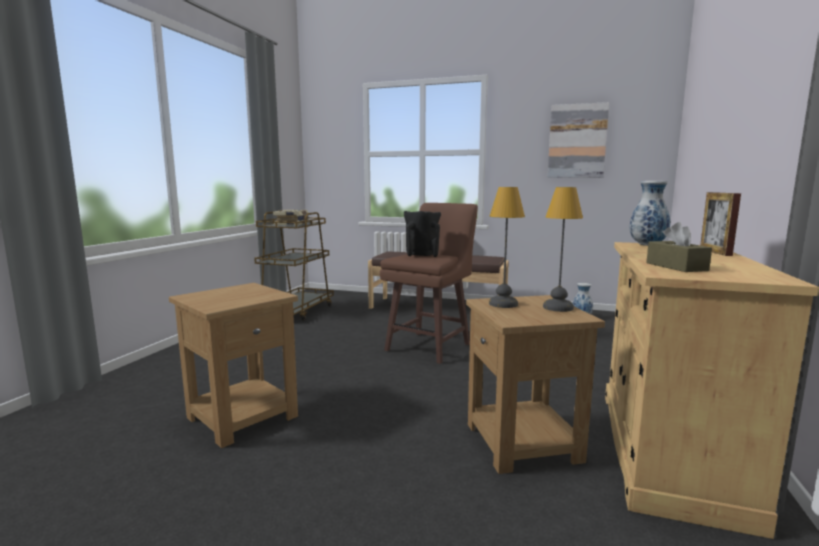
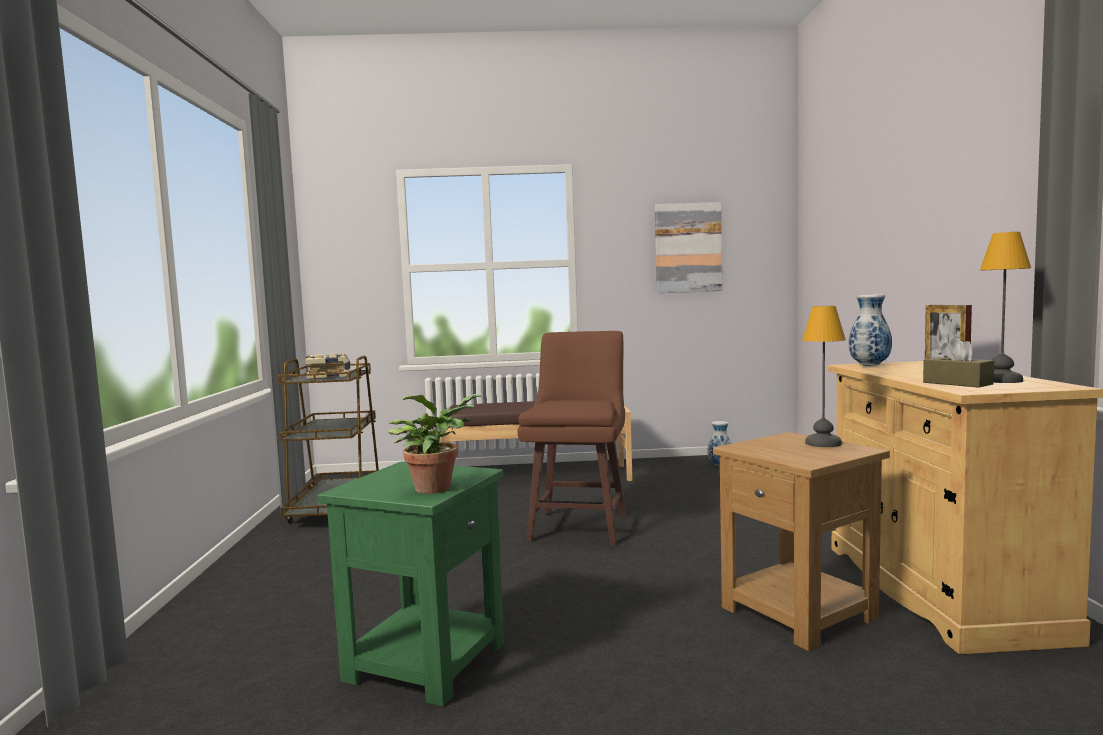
camera: 20 degrees left, 5 degrees down
brown side table [169,283,298,448] -> green side table [318,461,504,707]
black vase [404,211,441,257] -> none
table lamp [489,187,525,308] -> table lamp moved to [980,232,1031,383]
none -> potted plant [388,394,482,494]

